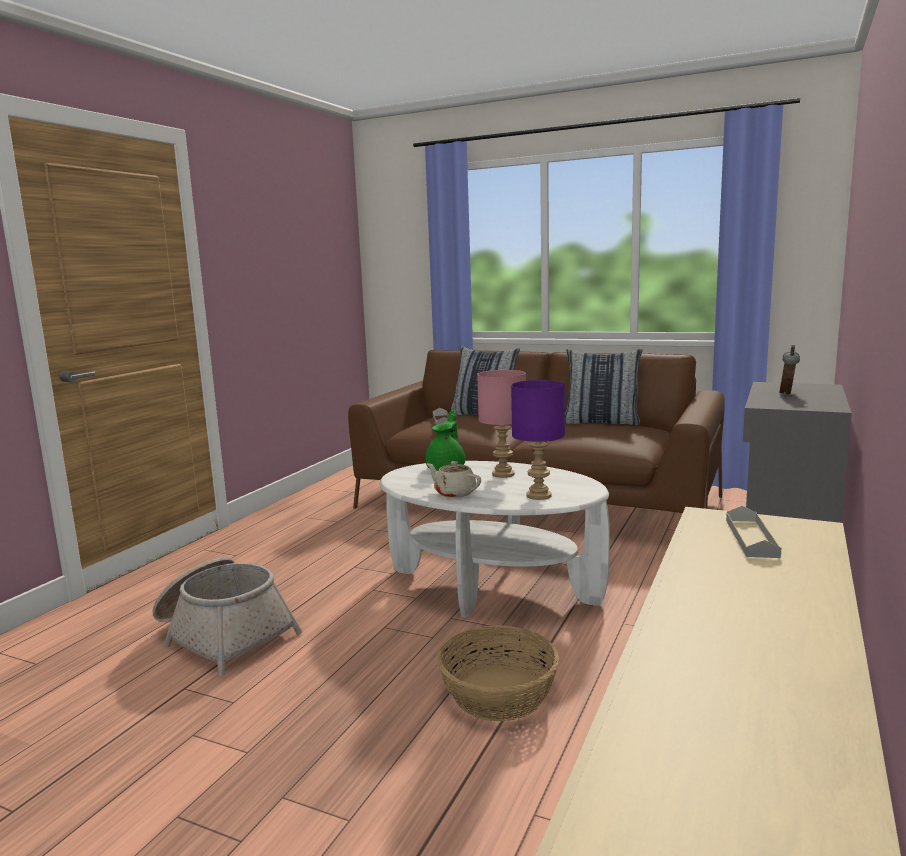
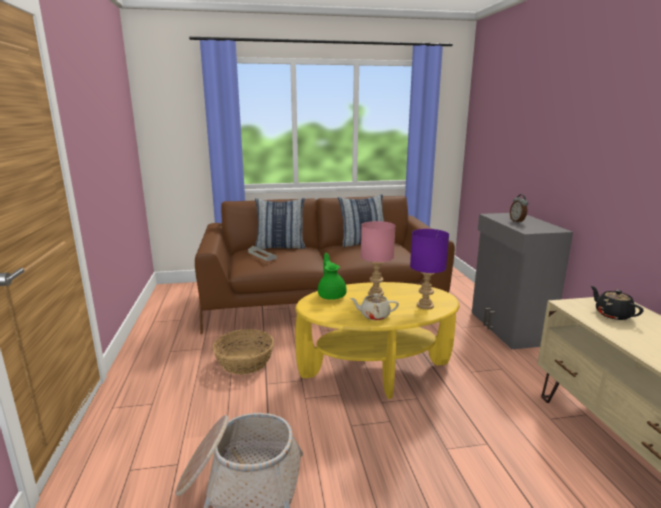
camera: 35 degrees left, 5 degrees up
white coffee table [379,461,610,618] -> yellow coffee table [295,282,460,399]
basket [437,625,559,721] -> basket moved to [213,329,274,375]
grey tray [726,506,781,558] -> black teapot [591,286,643,320]

